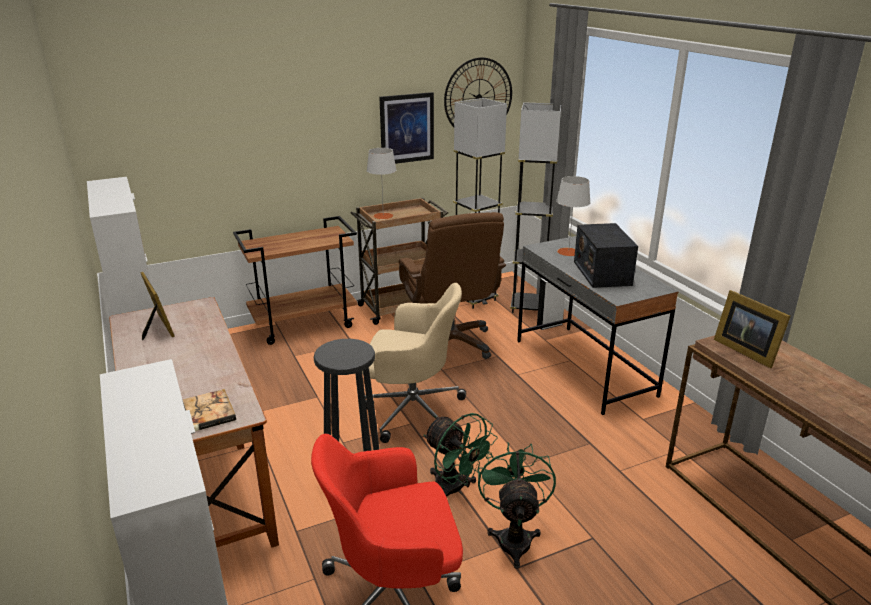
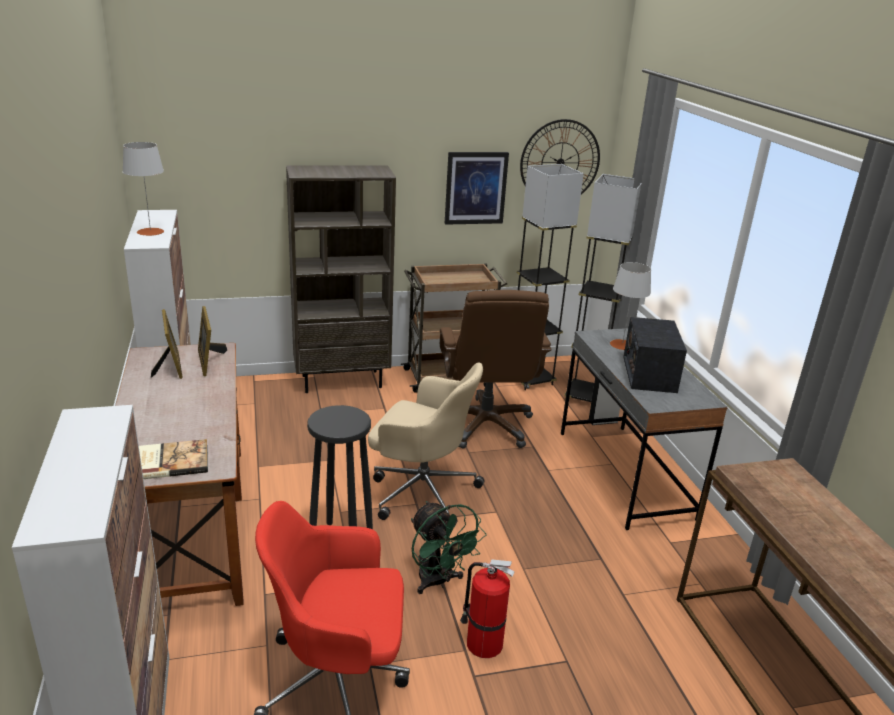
camera: 10 degrees right, 0 degrees up
brown cart [233,216,357,345] -> brown bookcase [286,165,396,393]
grey table lamp [367,148,397,219] -> grey table lamp moved to [123,142,164,236]
green fan [478,442,556,569] -> fire extinguisher [460,559,514,658]
picture frame [714,290,791,368] -> picture frame moved to [198,306,227,376]

